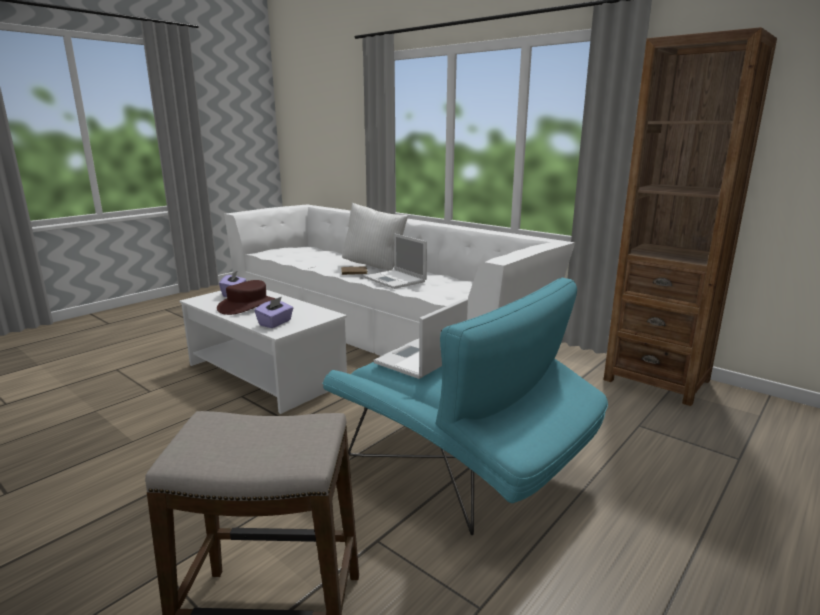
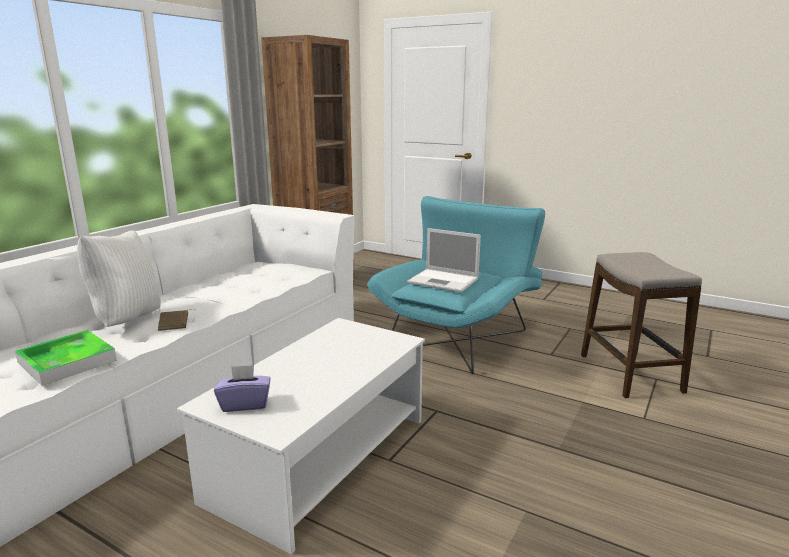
camera: 100 degrees left, 0 degrees up
brown hat [217,280,276,315] -> none
purple tissue box [255,297,293,328] -> none
laptop [364,234,427,289] -> none
none -> tray [15,330,117,386]

